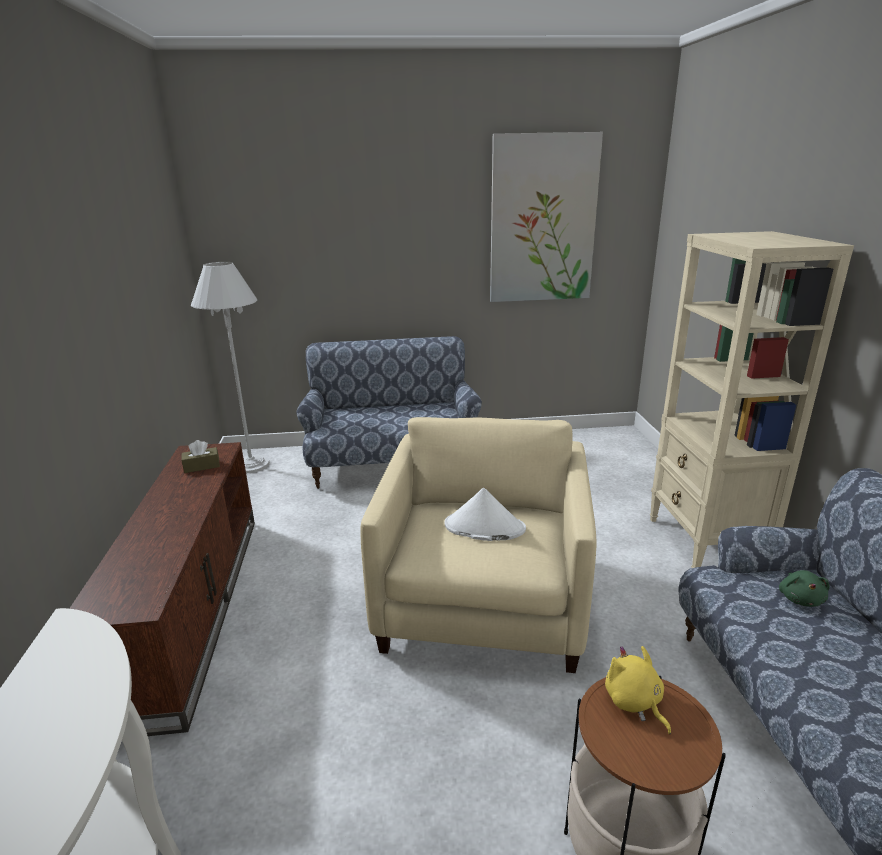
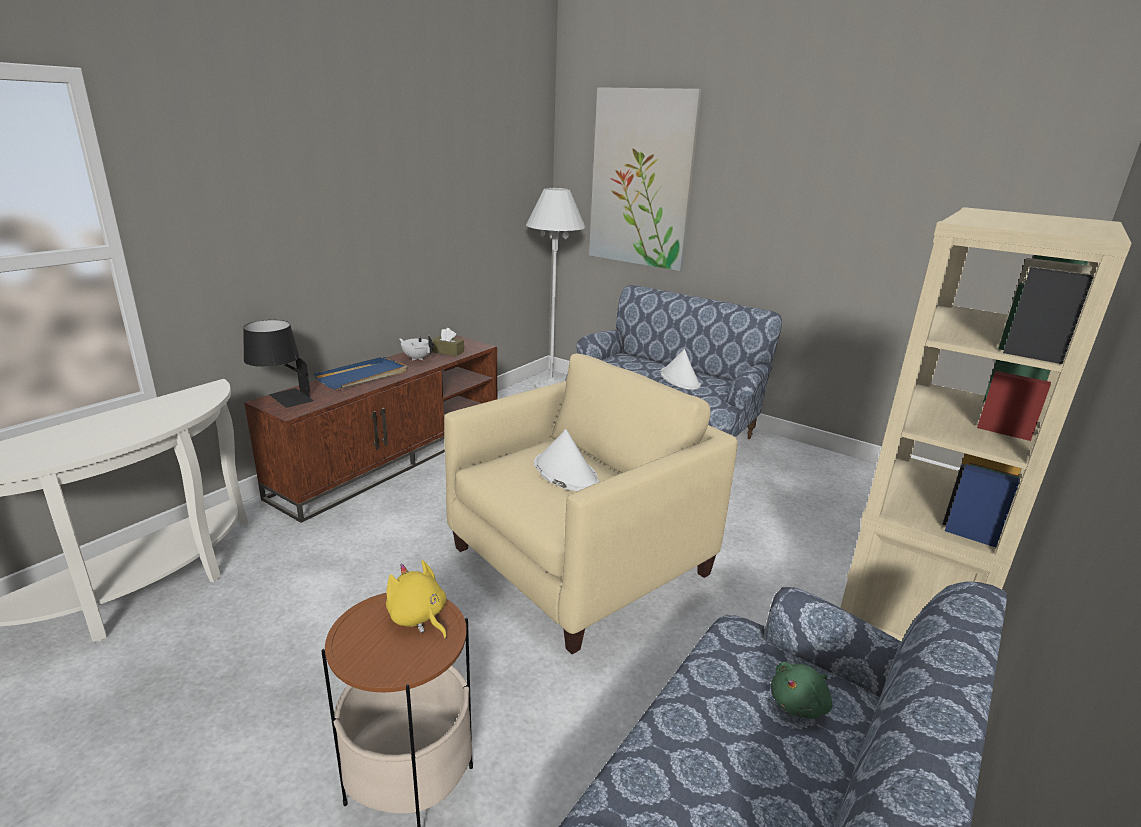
camera: 40 degrees right, 0 degrees up
picture [490,132,603,302] -> picture moved to [589,87,702,271]
yellow plush toy [605,646,671,734] -> yellow plush toy turned 60 degrees counterclockwise [386,560,447,639]
none -> black table lamp [243,320,314,408]
none -> blue tray [314,357,407,390]
none -> white teapot [399,336,433,361]
none -> white hat [660,349,701,390]

